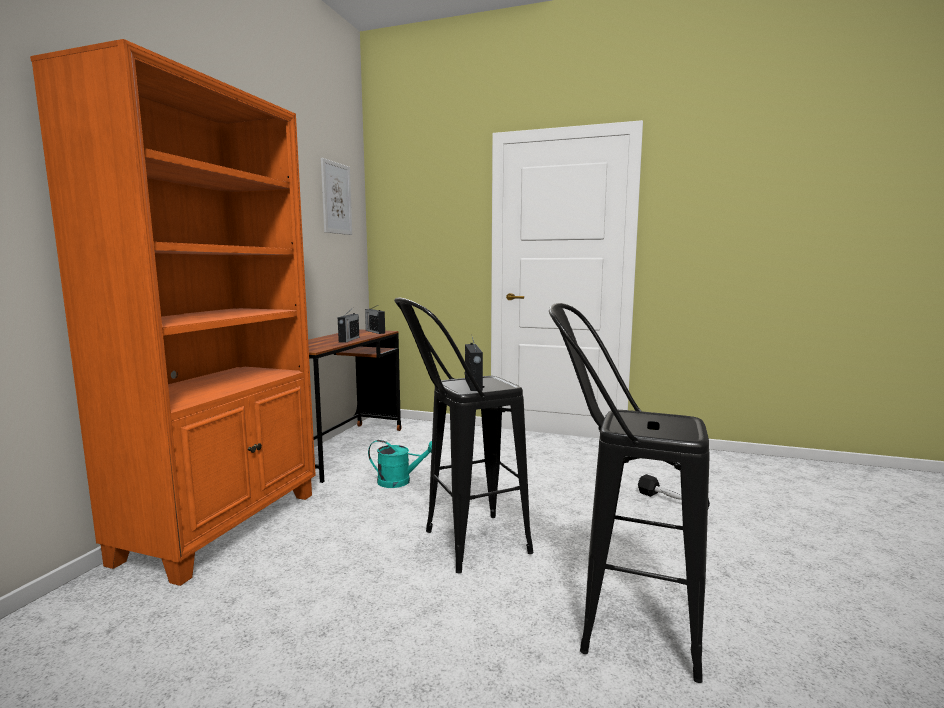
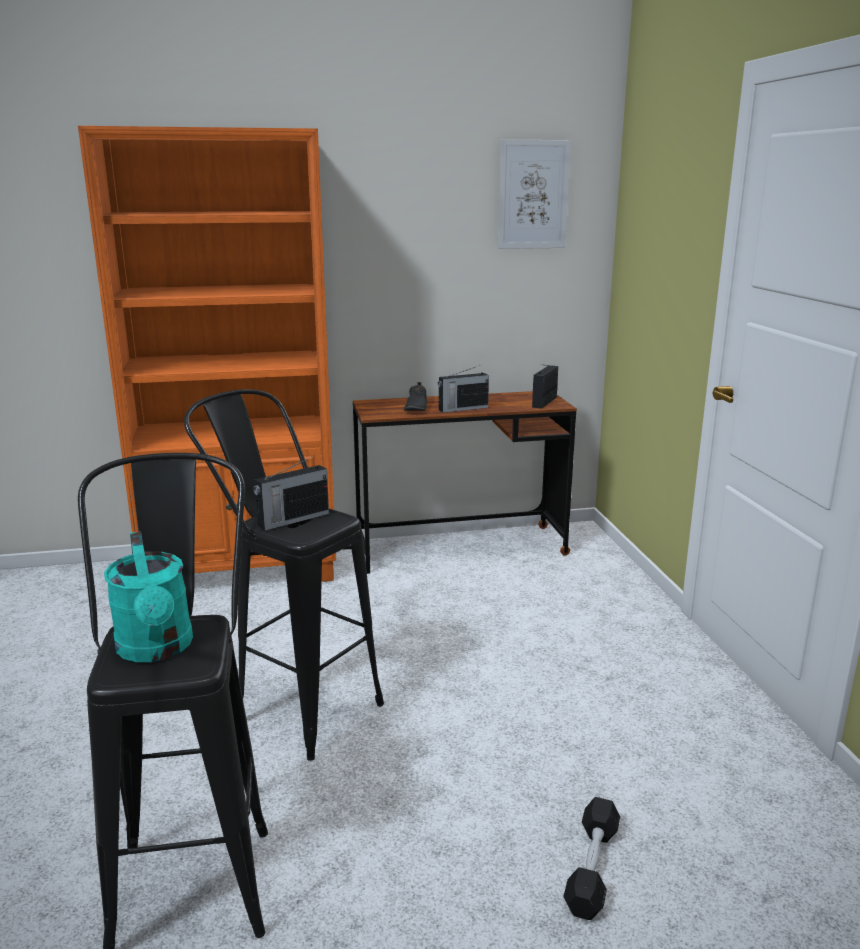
camera: 60 degrees right, 10 degrees up
turquoise watering can [368,440,432,488] -> turquoise watering can moved to [104,531,193,662]
none -> black shoe [404,382,428,411]

